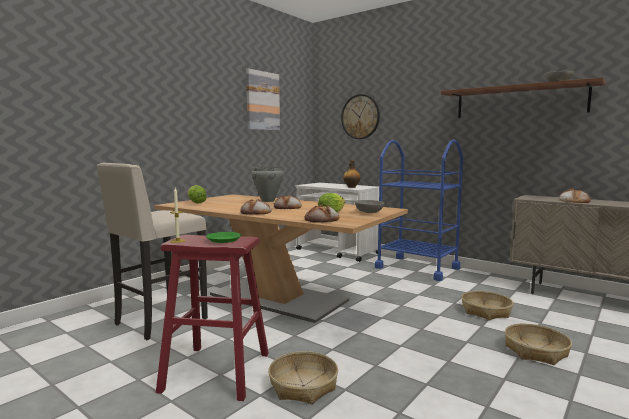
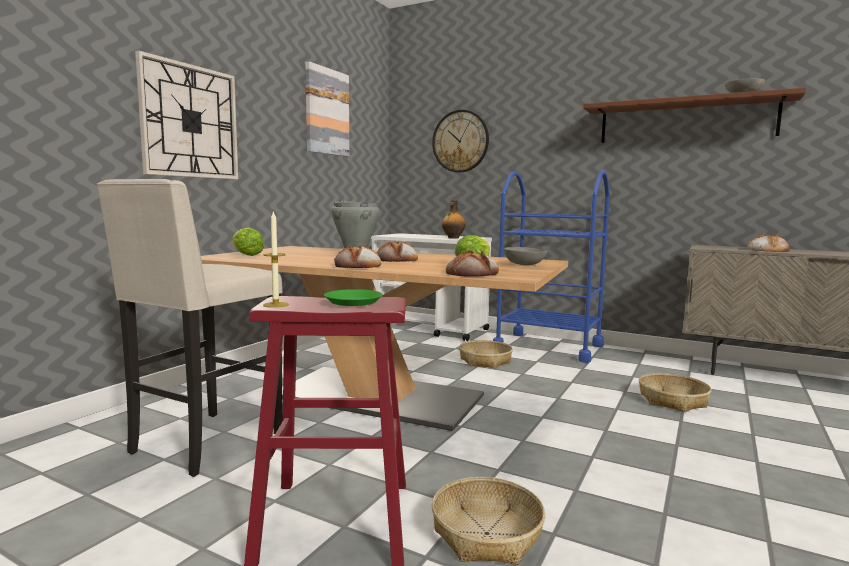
camera: 10 degrees left, 0 degrees up
basket [505,324,572,365] -> basket moved to [459,340,513,368]
none -> wall clock [135,50,238,179]

